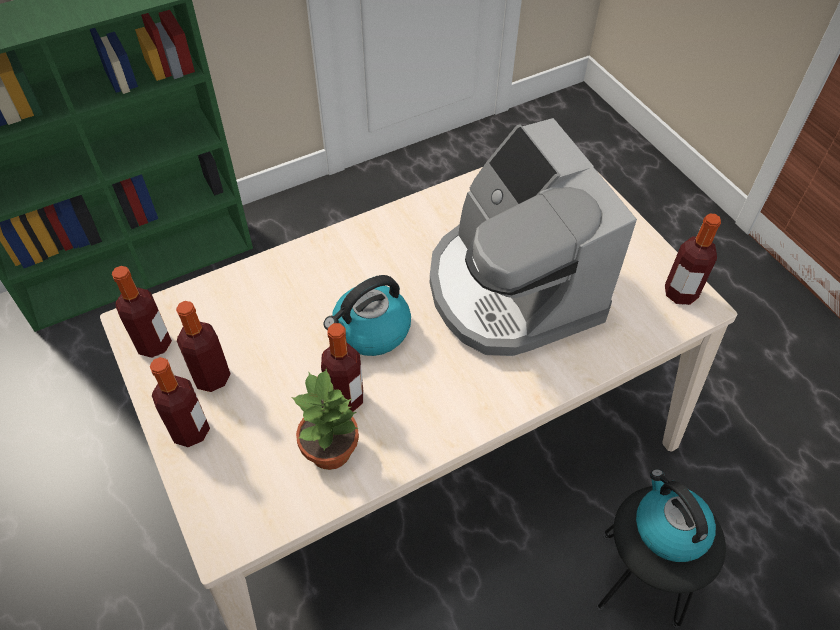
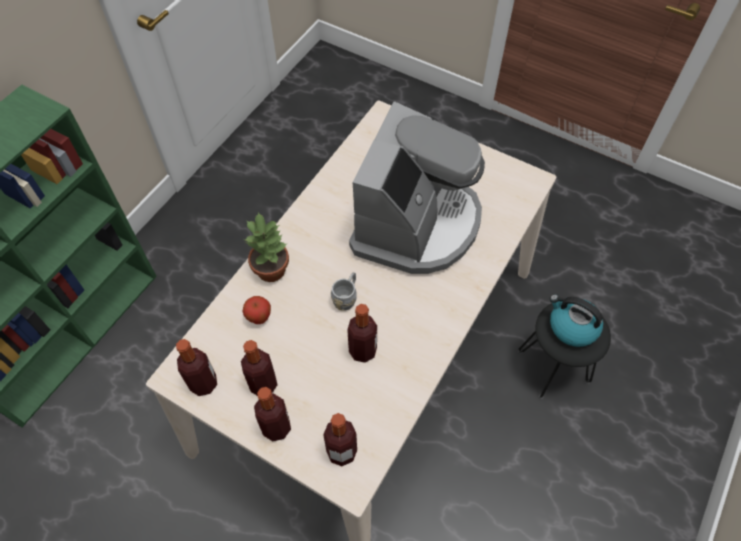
camera: 30 degrees left, 5 degrees up
potted plant [291,368,359,470] -> potted plant moved to [245,212,289,282]
kettle [324,275,411,356] -> grey mug [331,272,357,311]
coffee machine [430,118,637,356] -> coffee machine turned 105 degrees counterclockwise [349,101,485,274]
bottle [665,214,721,305] -> bottle moved to [323,413,357,466]
none -> apple [242,296,271,324]

